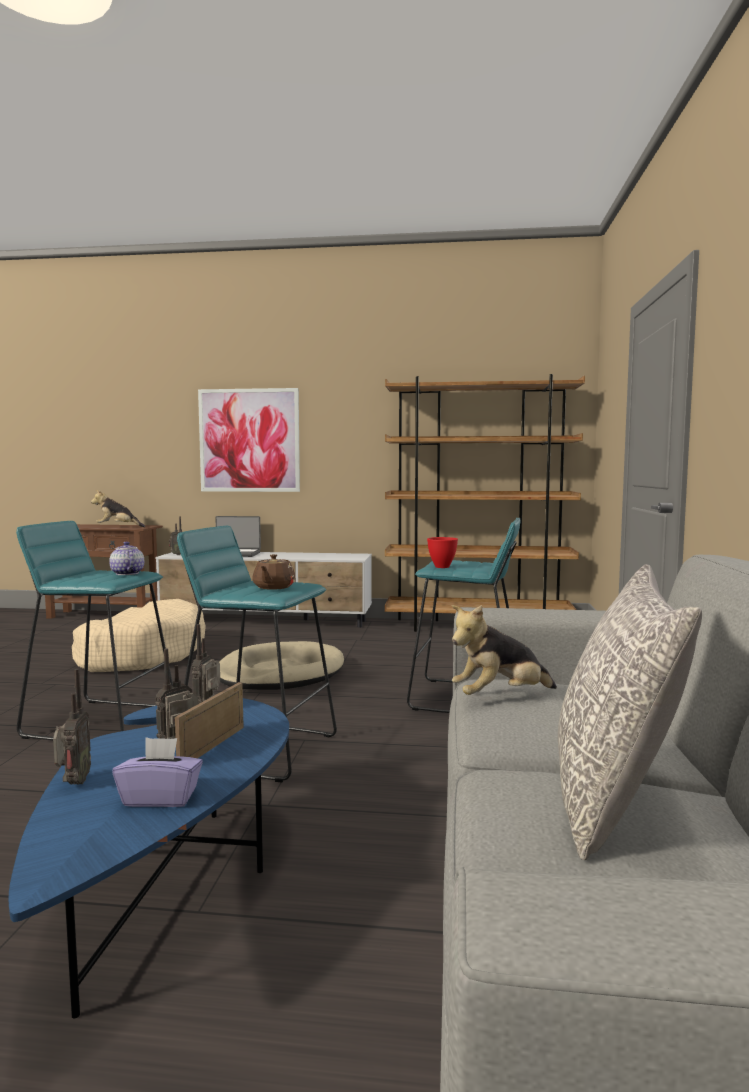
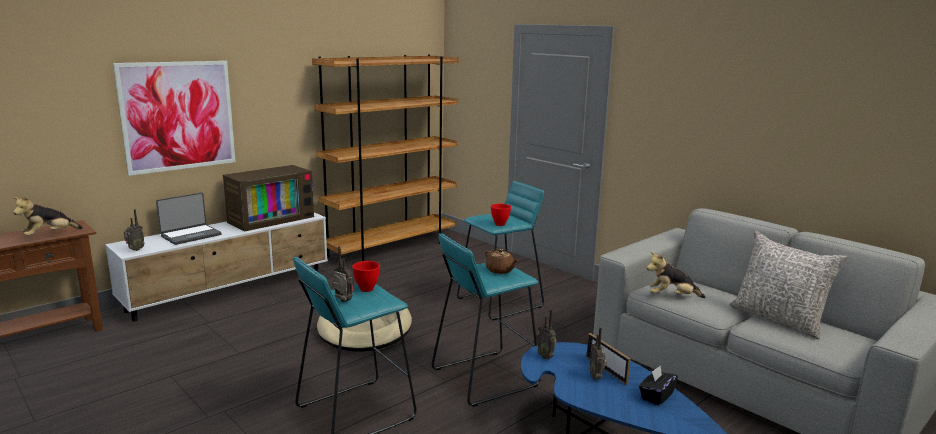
camera: 50 degrees left, 10 degrees up
radio [53,669,91,784] -> radio moved to [332,246,354,302]
beige dog bed [72,599,206,672] -> none
teapot [109,542,144,575] -> red bowl [352,261,380,292]
purple tissue box [112,737,203,807] -> black tissue box [639,365,678,406]
plush toy [452,605,557,695] -> plush toy turned 75 degrees clockwise [647,252,705,298]
none -> television [223,165,314,232]

